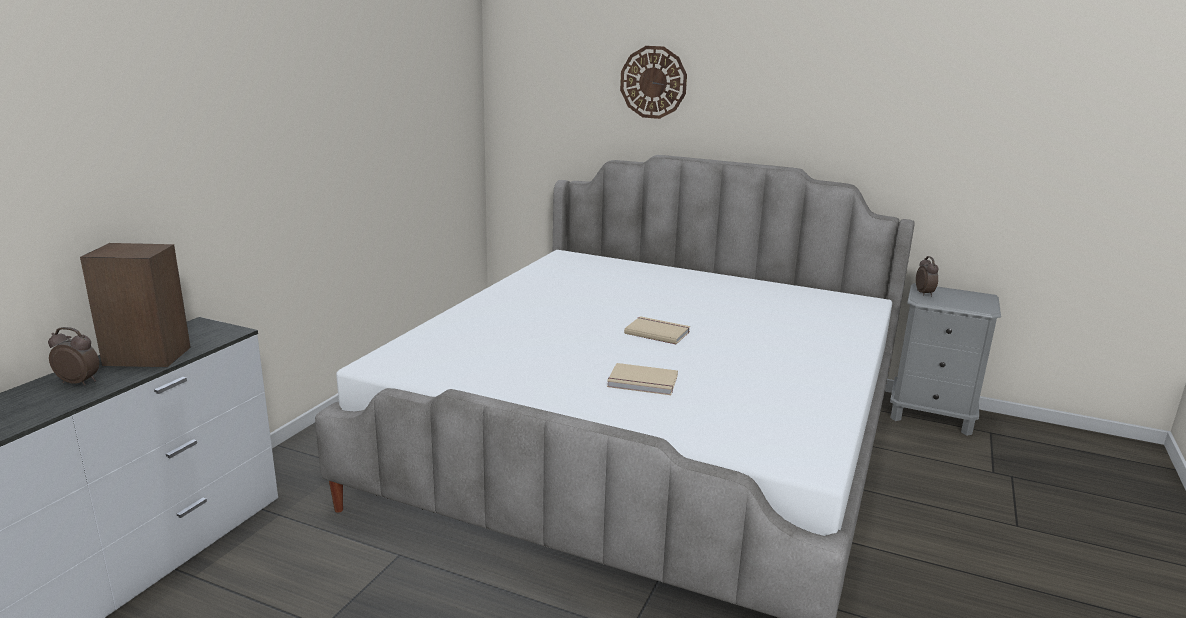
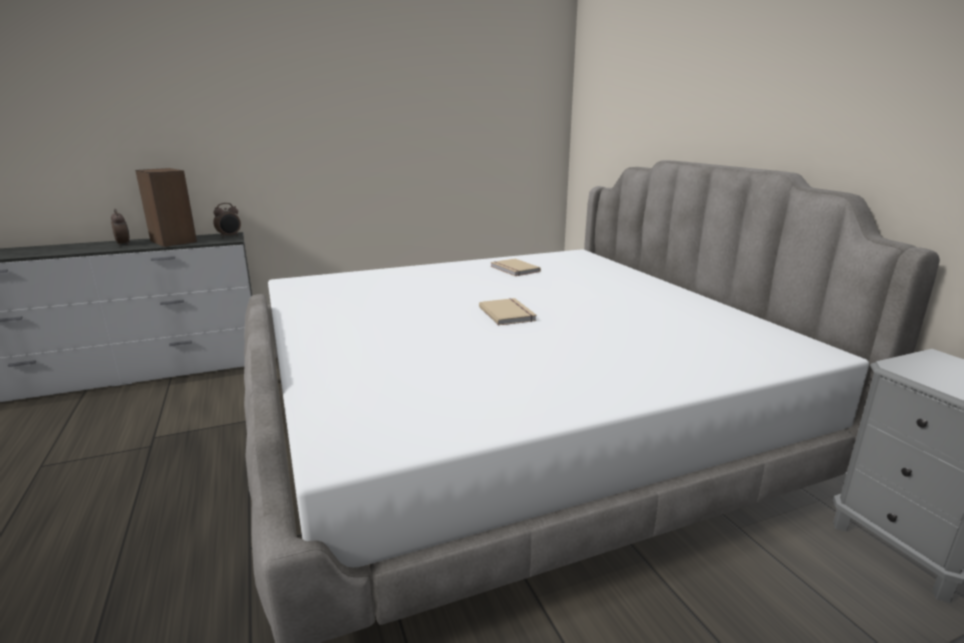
camera: 45 degrees right, 0 degrees up
beige book [607,363,678,395] -> beige book moved to [491,259,541,276]
wall clock [620,46,687,119] -> none
alarm clock [916,256,938,297] -> alarm clock moved to [213,203,241,238]

